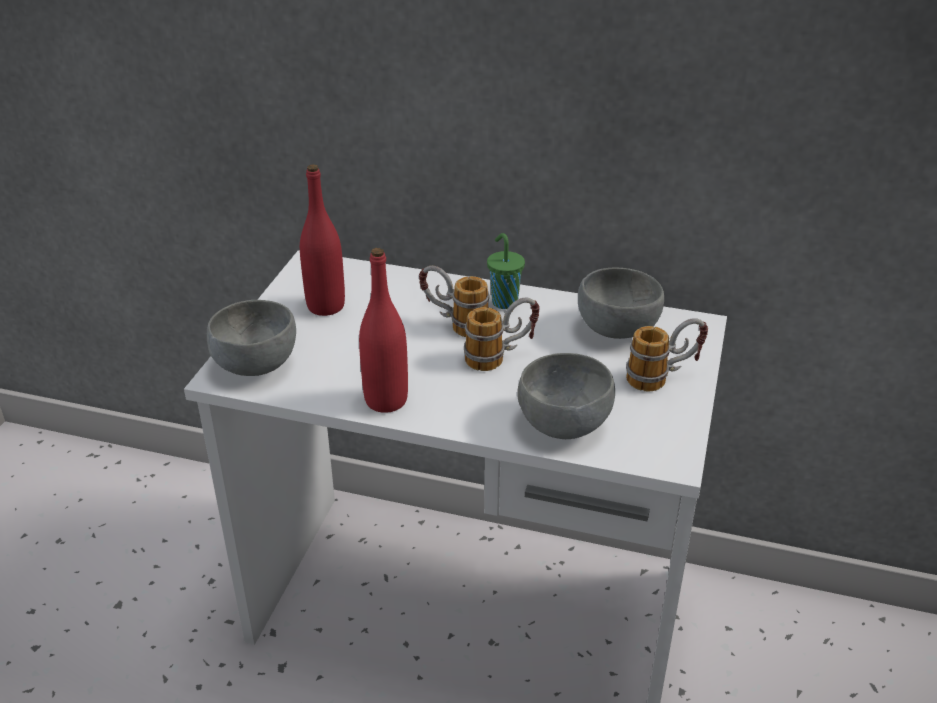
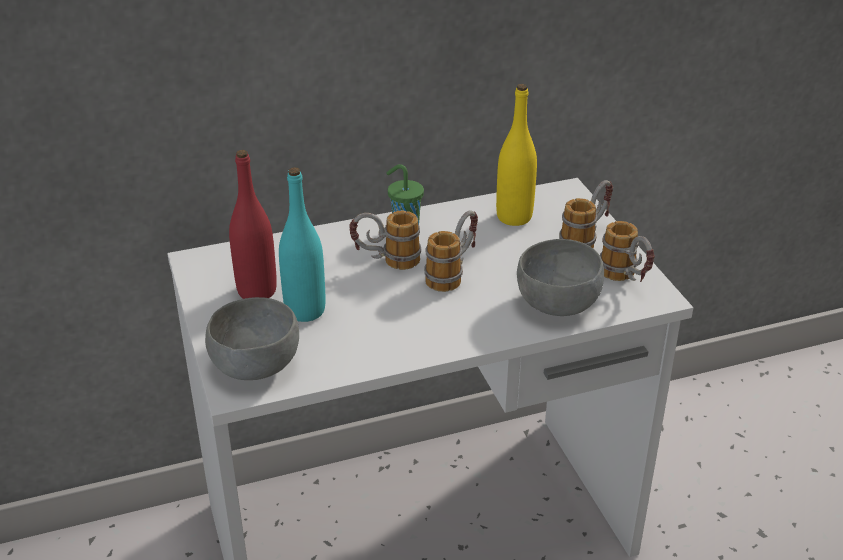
camera: 35 degrees left, 0 degrees up
red bottle [359,248,408,413] -> none
grey bowl [578,268,664,339] -> yellow bottle [496,84,537,226]
none -> turquoise bottle [279,167,325,322]
none -> mug [600,221,655,282]

